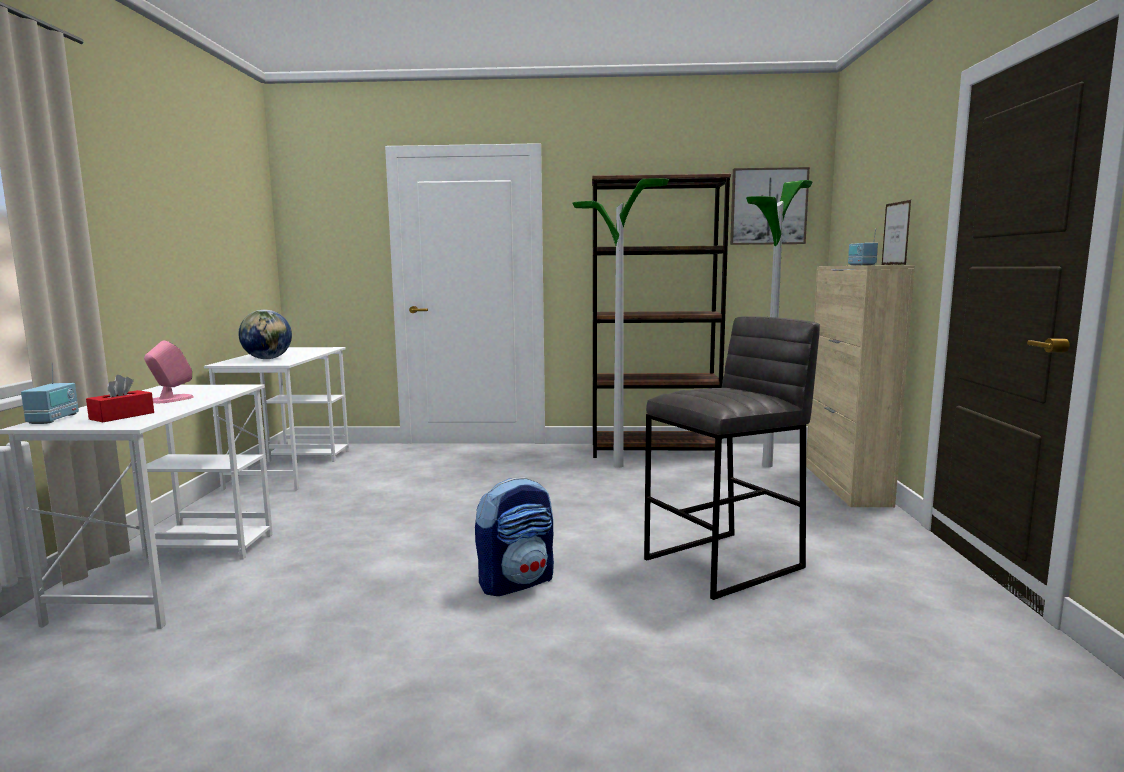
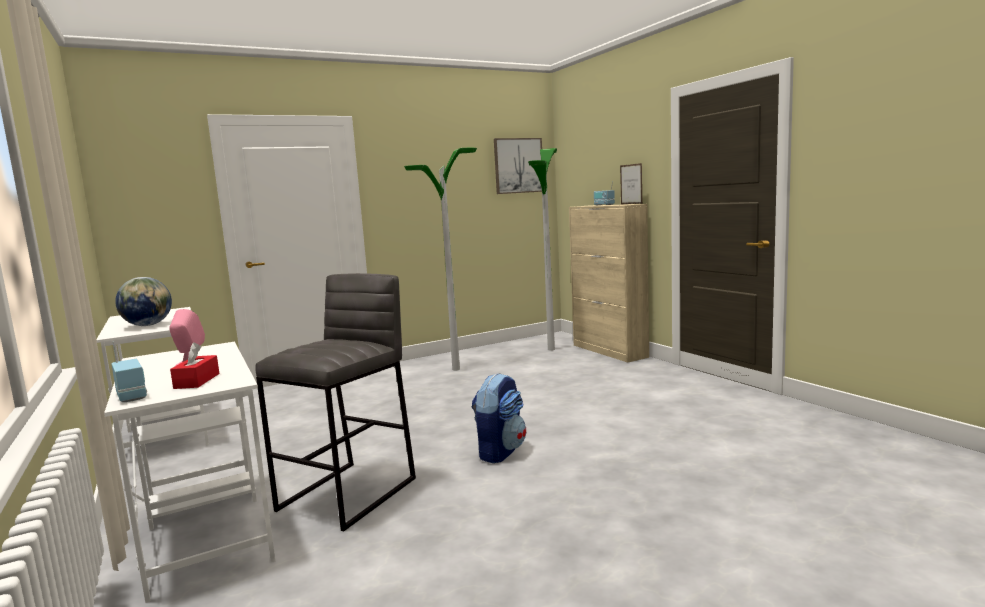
camera: 30 degrees left, 0 degrees up
brown bookcase [592,173,731,458] -> none
grey stool [644,316,820,600] -> grey stool moved to [255,273,416,531]

